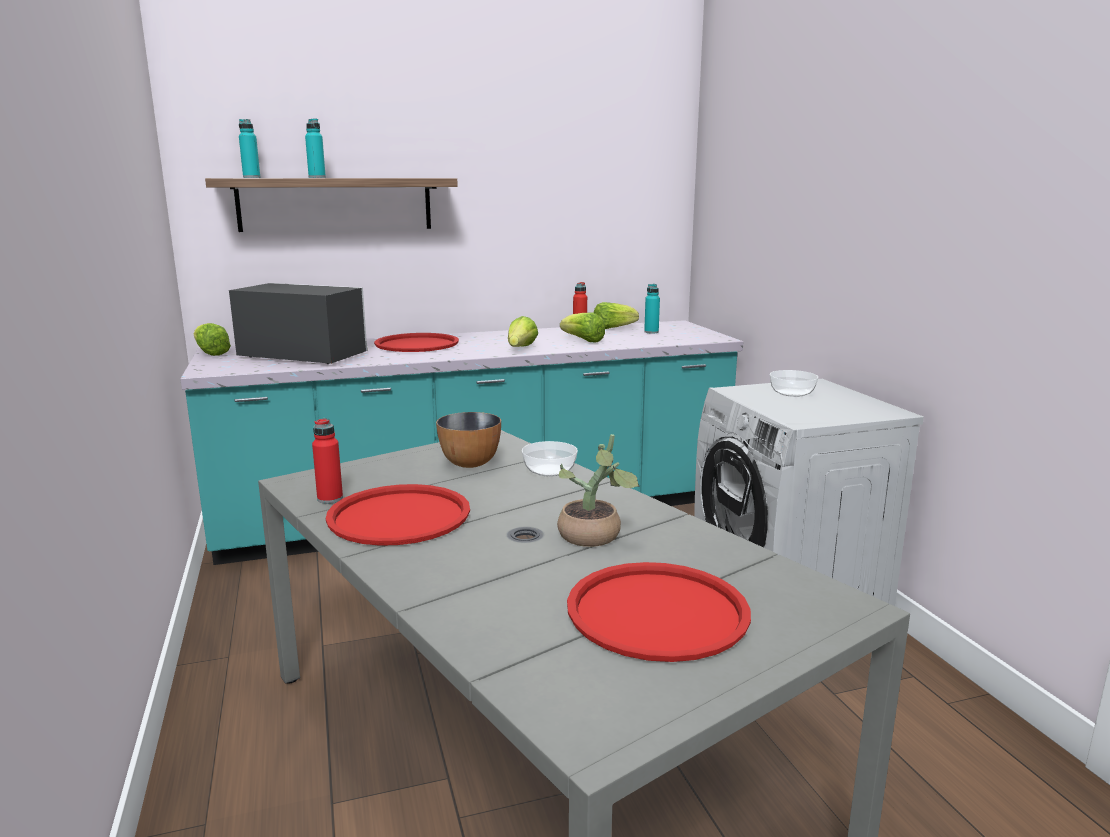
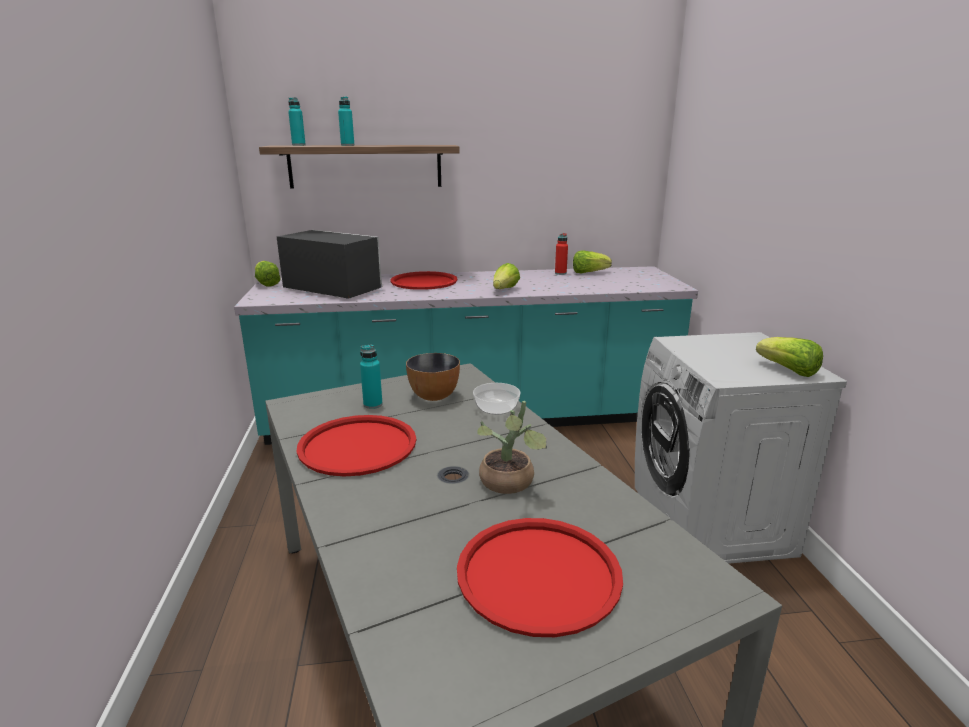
camera: 10 degrees right, 5 degrees up
red bottle [312,418,343,504] -> none
lettuce [560,313,605,342] -> lettuce moved to [756,337,823,377]
turquoise bottle [644,284,660,334] -> turquoise bottle moved to [360,344,383,409]
bowl [770,370,818,397] -> none

